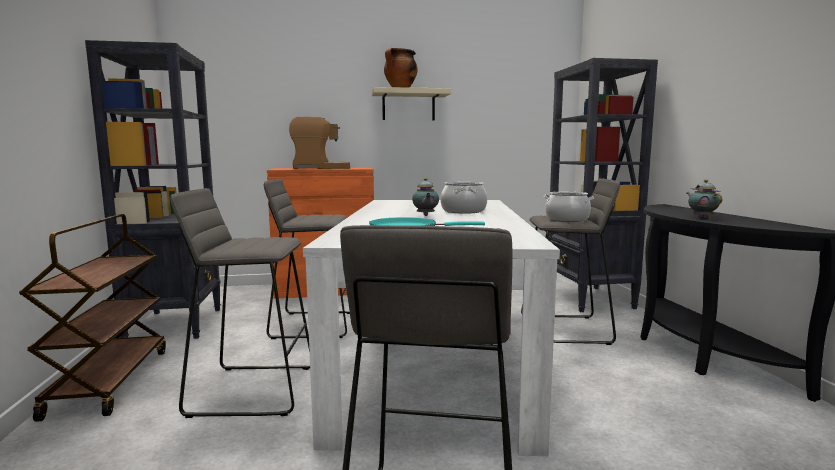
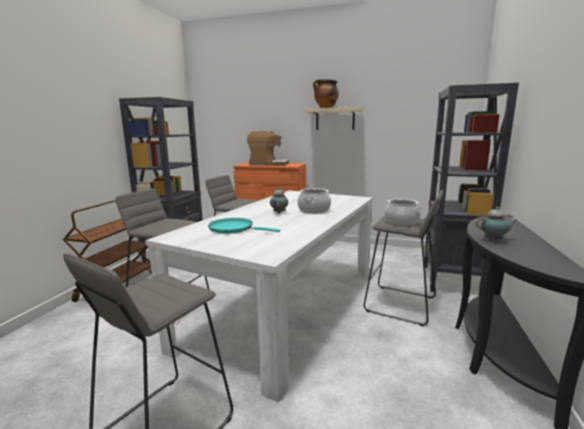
camera: 25 degrees right, 5 degrees up
teapot [687,180,722,219] -> teapot turned 75 degrees clockwise [476,207,517,241]

